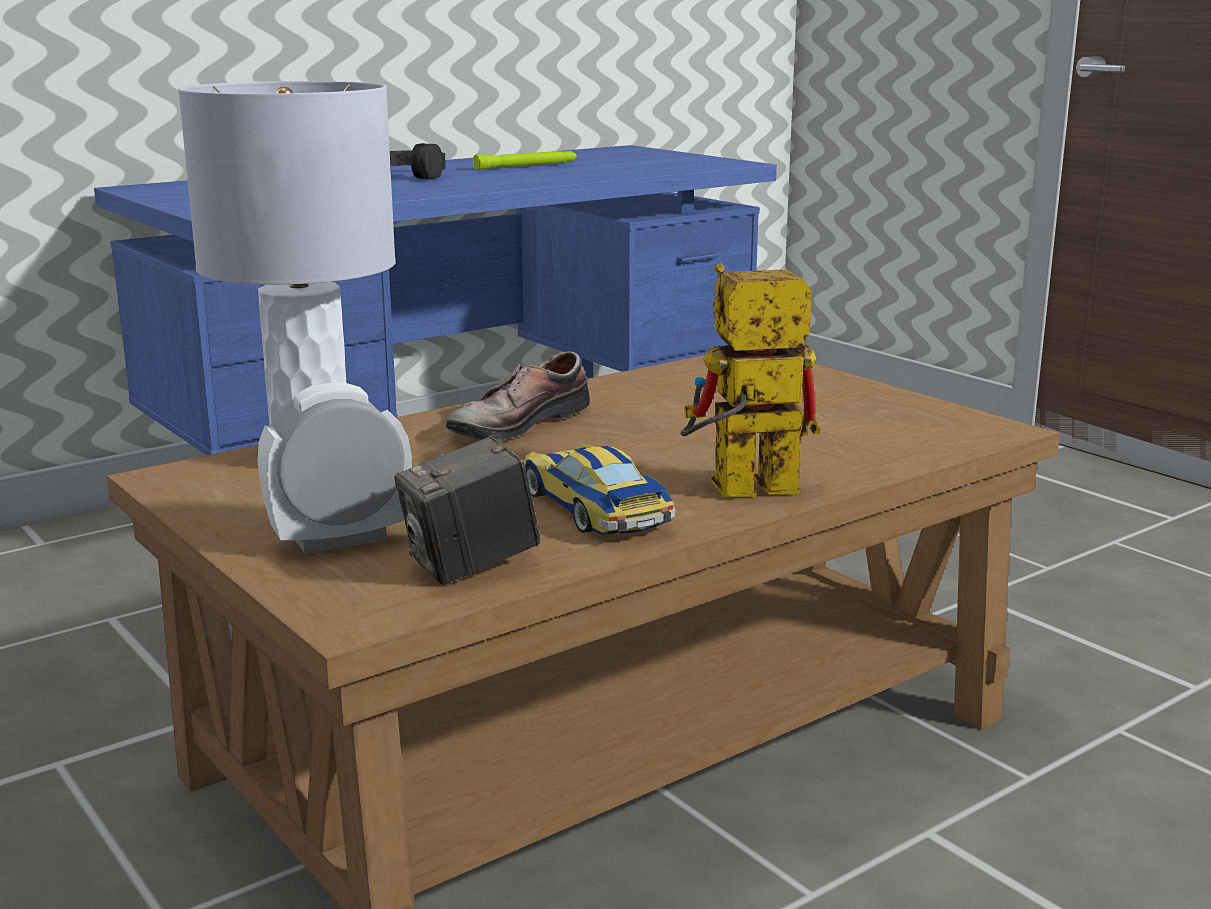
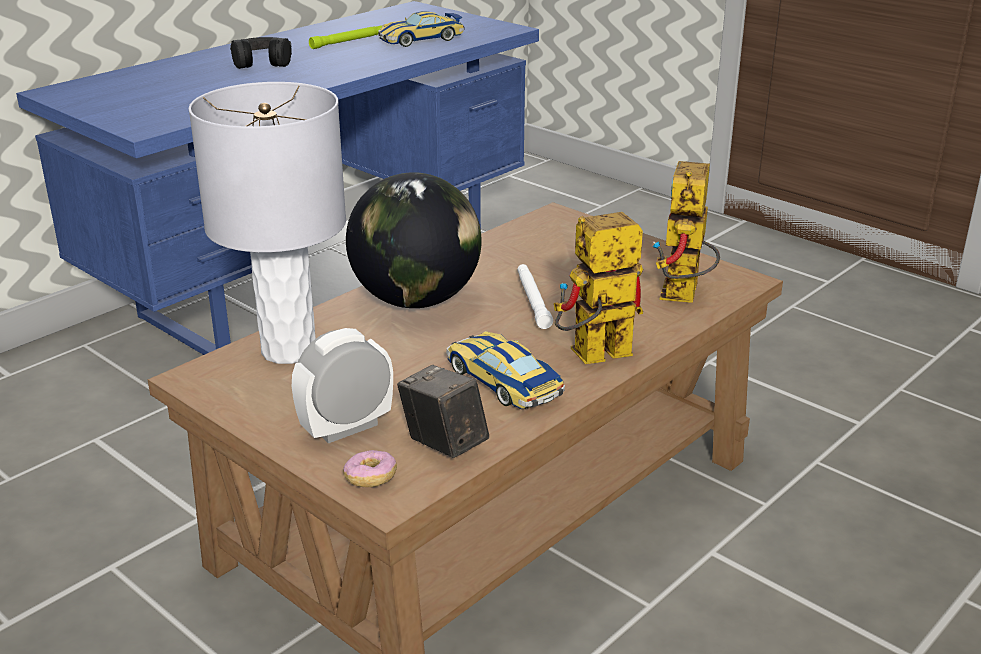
camera: 10 degrees left, 10 degrees up
camera [394,436,540,585] -> camera turned 90 degrees clockwise [397,365,489,458]
shoe [446,351,590,441] -> globe [346,172,482,308]
none -> donut [343,450,397,487]
none -> toy car [378,11,465,47]
none -> white flashlight [517,264,553,329]
none -> toy robot [653,161,720,303]

